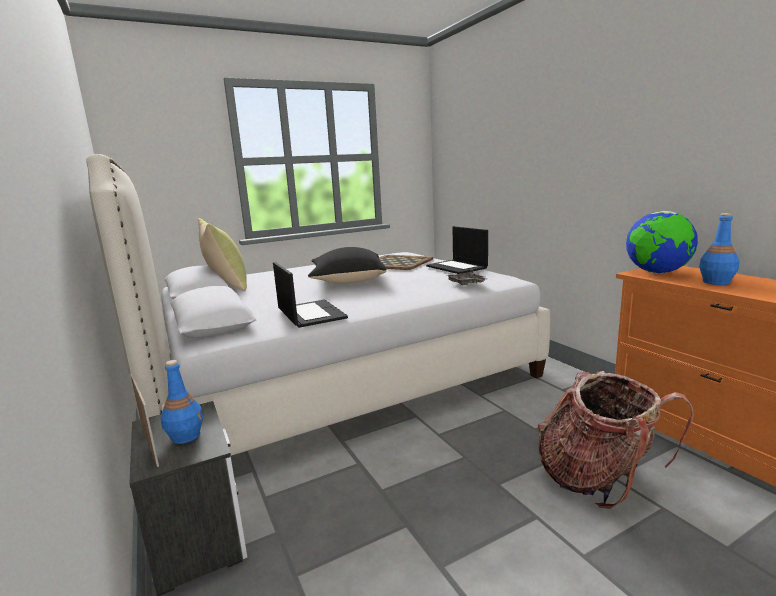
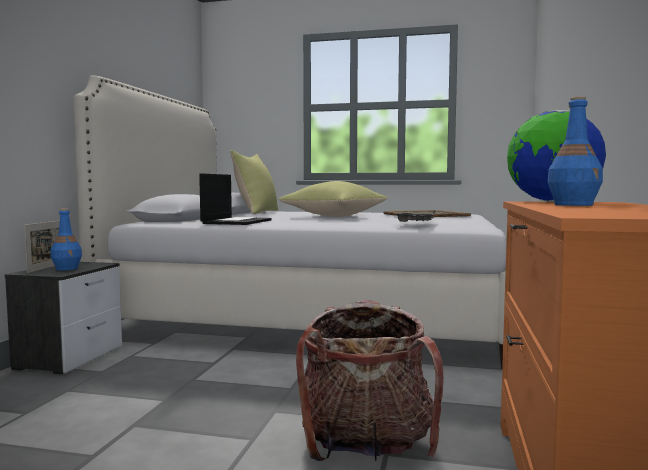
camera: 40 degrees right, 10 degrees down
black pillow [308,247,387,283] -> yellow pillow [279,181,388,217]
laptop [426,226,488,274] -> none

